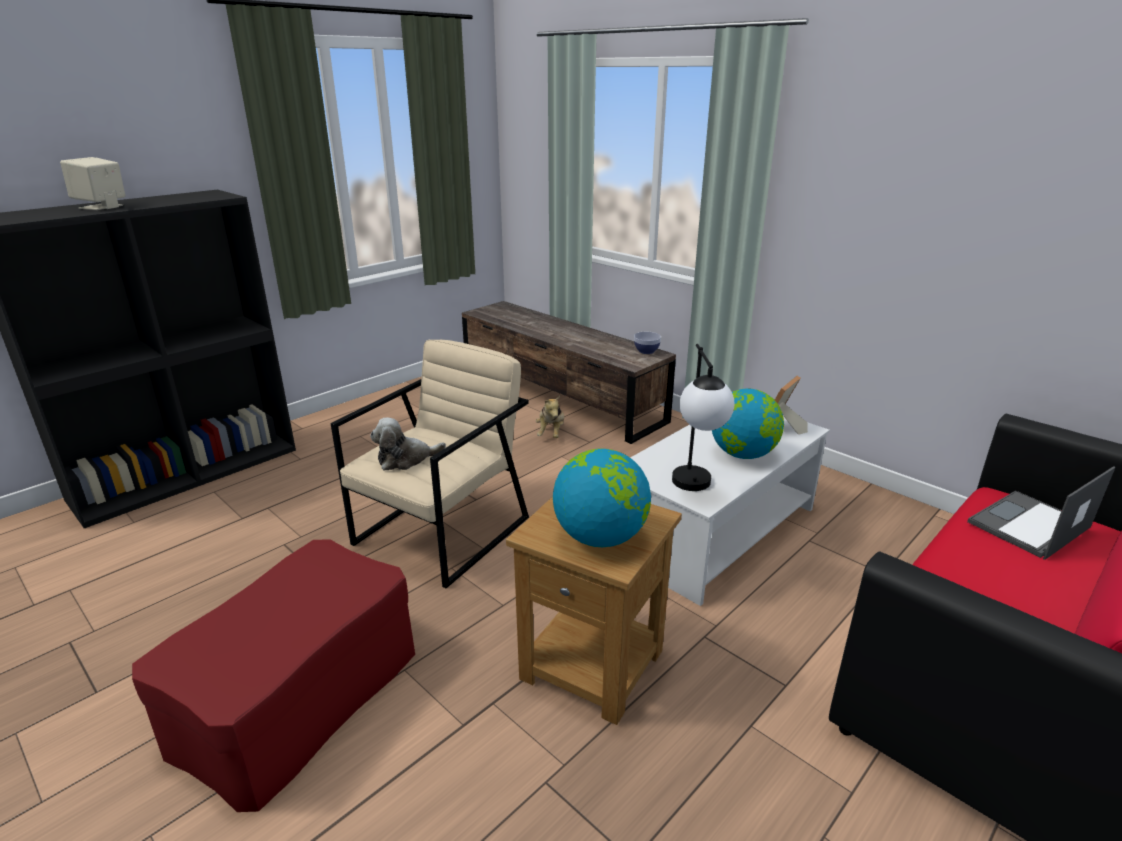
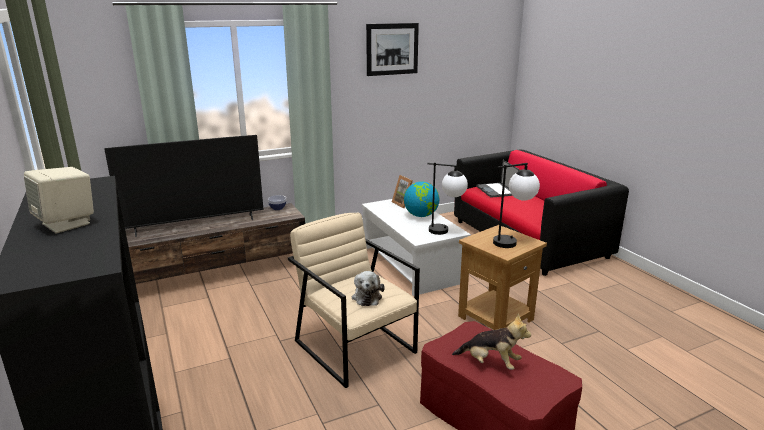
camera: 70 degrees left, 5 degrees down
plush toy [536,395,564,438] -> plush toy moved to [452,314,531,370]
globe [553,448,651,547] -> table lamp [493,163,540,248]
none -> television [104,135,264,237]
none -> picture [366,23,419,76]

